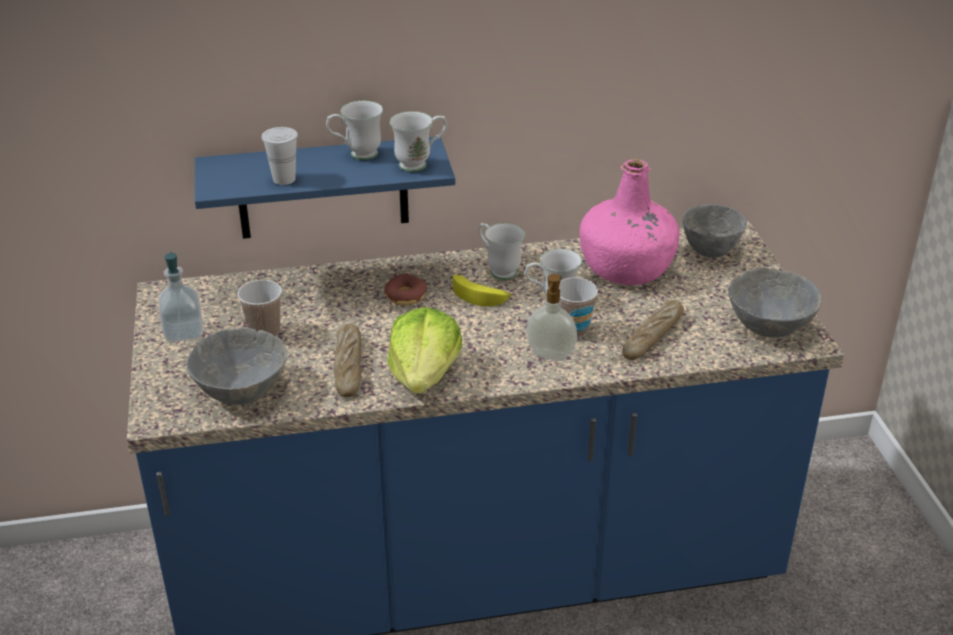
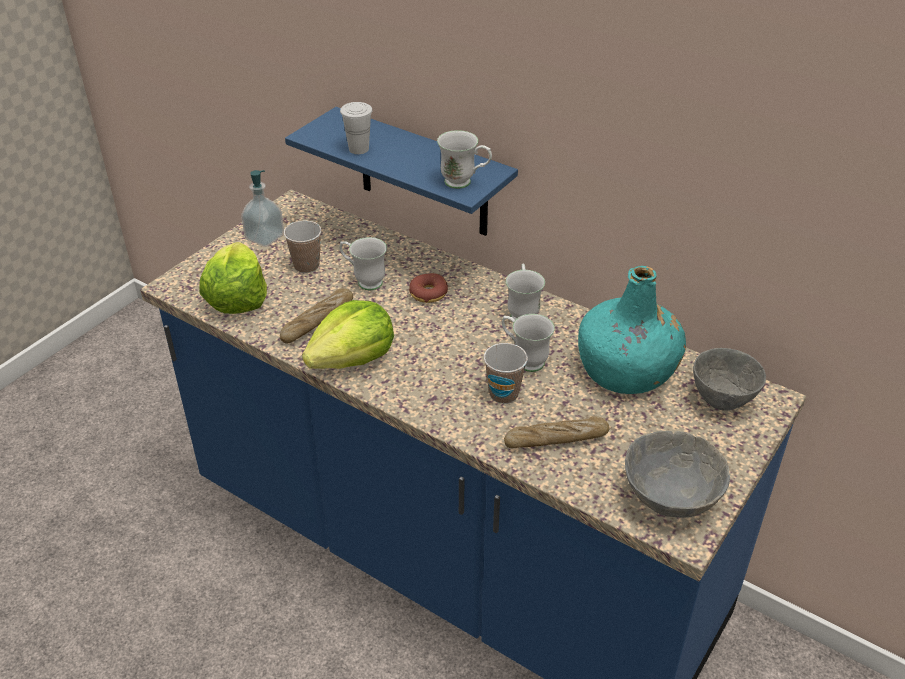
camera: 45 degrees right, 5 degrees up
grey bowl [186,328,288,405] -> lettuce [199,242,267,314]
white mug [326,101,383,160] -> white mug moved to [339,237,387,290]
banana [453,274,511,307] -> none
soap dispenser [526,274,577,361] -> none
pink bottle [580,159,680,285] -> turquoise bottle [578,266,686,394]

